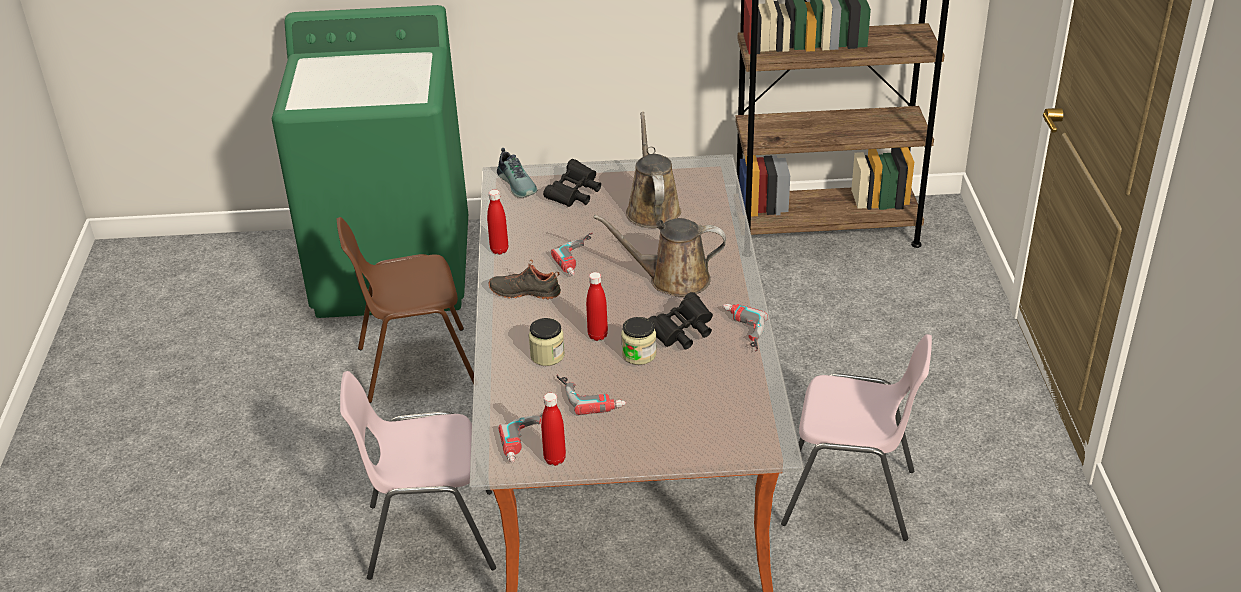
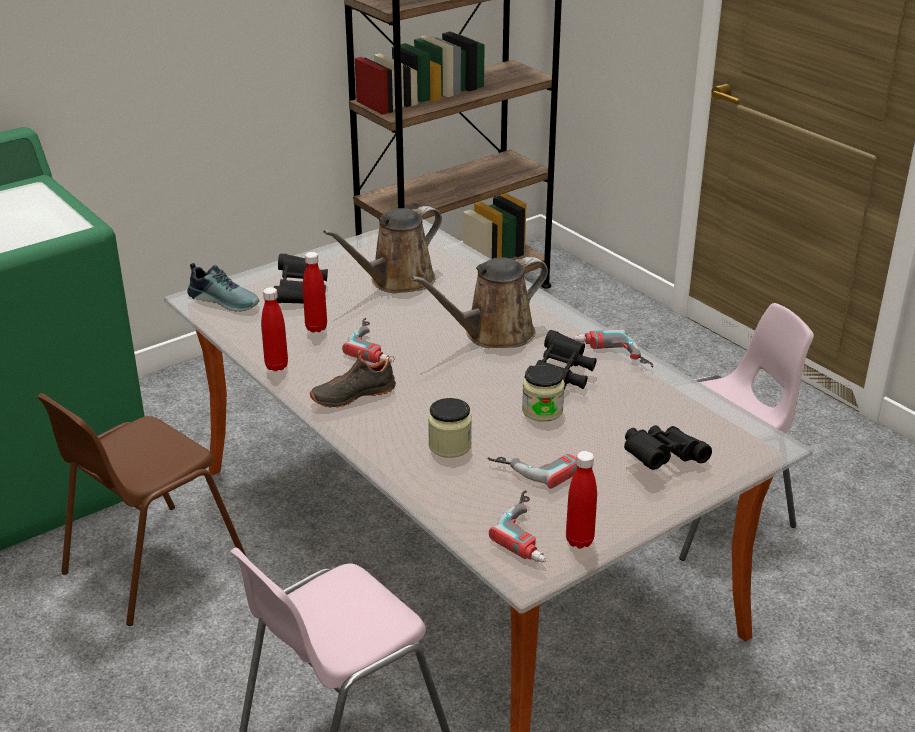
camera: 35 degrees left, 5 degrees down
red bottle [586,272,608,341] -> red bottle moved to [303,252,327,332]
brown watering can [626,112,681,228] -> brown watering can turned 90 degrees counterclockwise [323,206,442,293]
none -> black binoculars [624,425,712,470]

